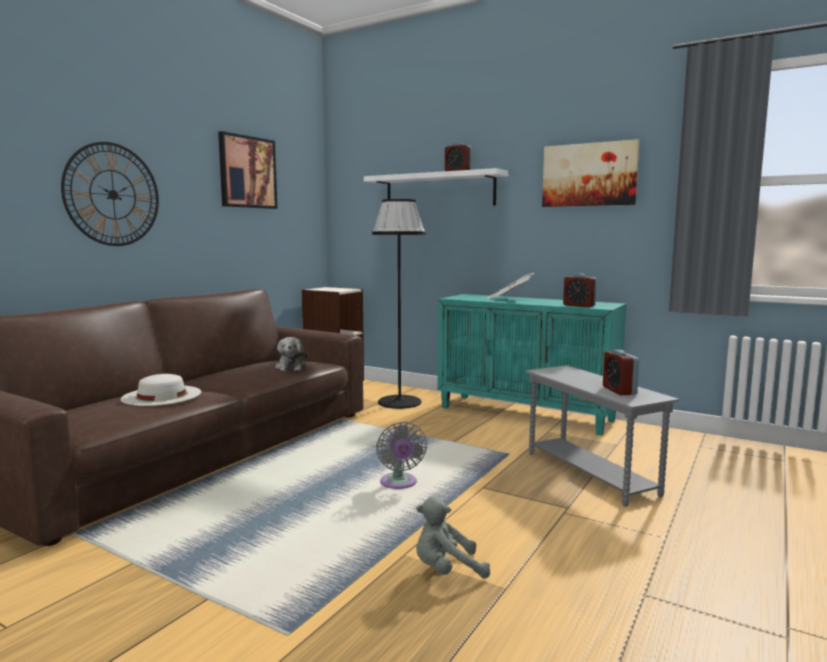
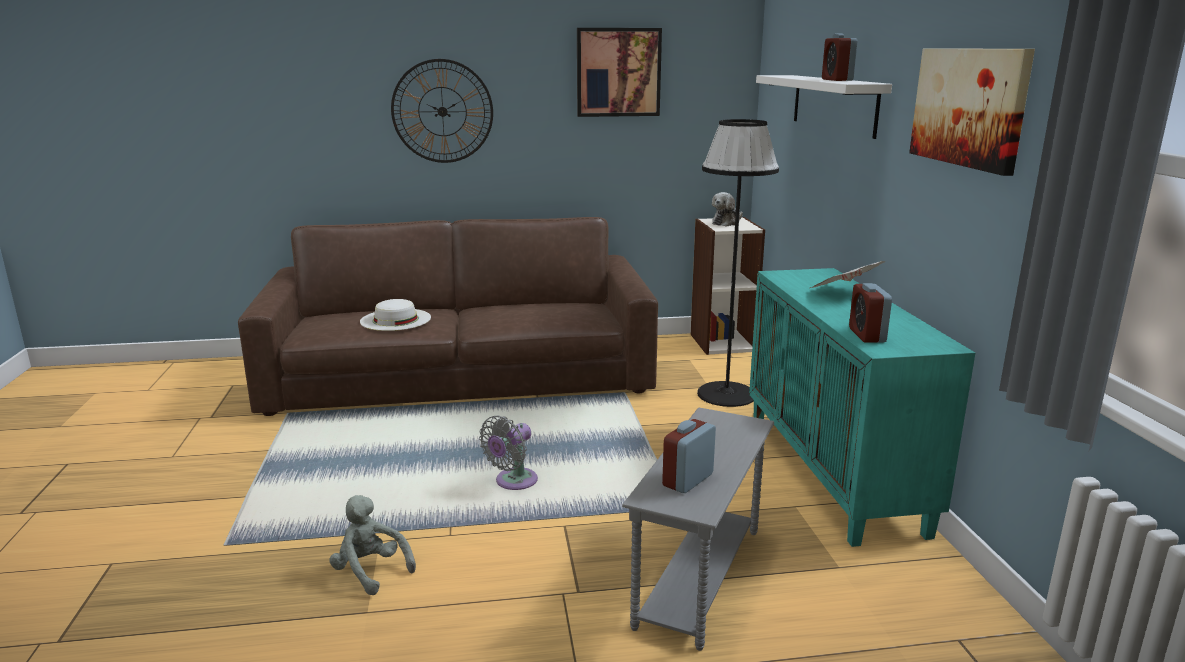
camera: 50 degrees right, 10 degrees up
plush toy [275,337,308,371] -> plush toy moved to [712,192,743,227]

